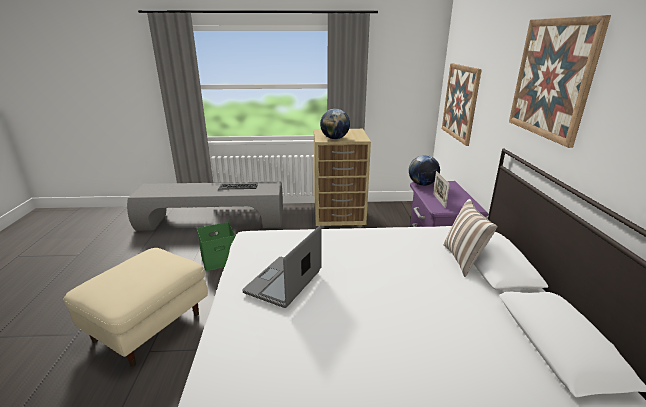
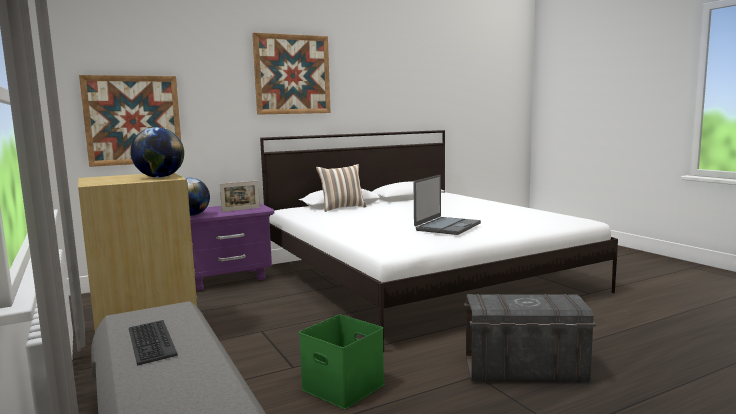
camera: 115 degrees left, 15 degrees down
beige ottoman [64,248,208,367] -> grey storage box [464,294,596,383]
laptop [242,226,321,308] -> laptop turned 60 degrees counterclockwise [414,175,481,235]

